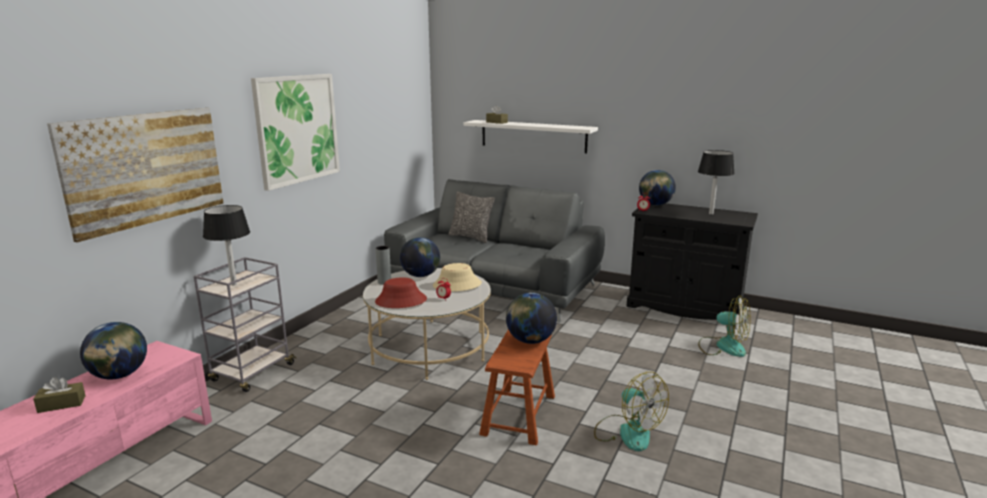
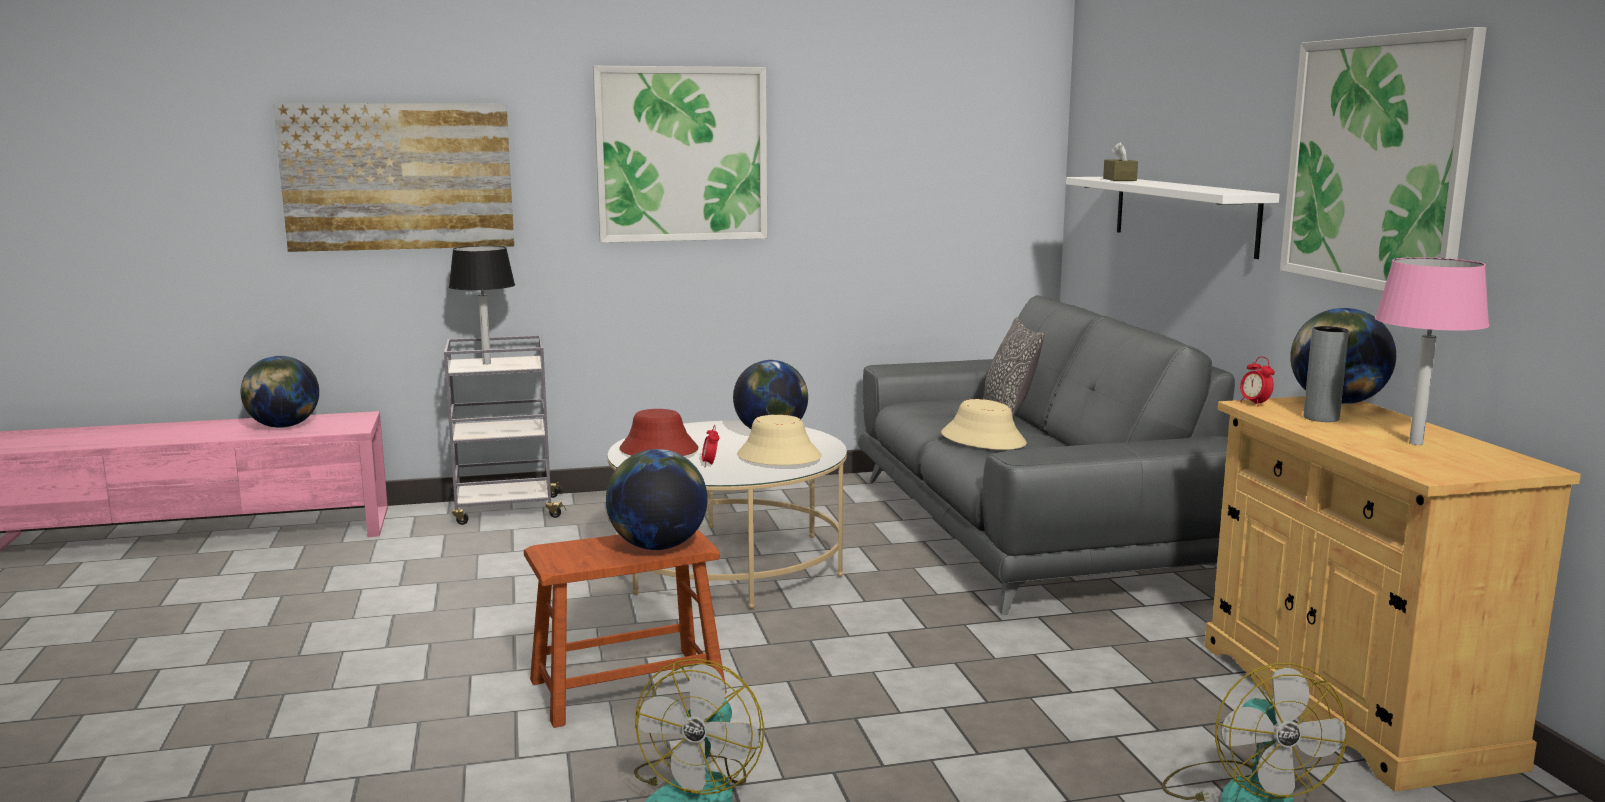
camera: 50 degrees right, 5 degrees down
brown tissue box [33,377,86,413] -> none
grey vase [376,246,391,285] -> grey vase moved to [1304,326,1349,422]
black cabinet [626,203,758,327] -> beige cabinet [1204,396,1581,791]
black table lamp [698,150,735,215] -> pink table lamp [1375,257,1489,445]
none -> beige hat [941,399,1027,450]
none -> picture [1280,27,1487,291]

